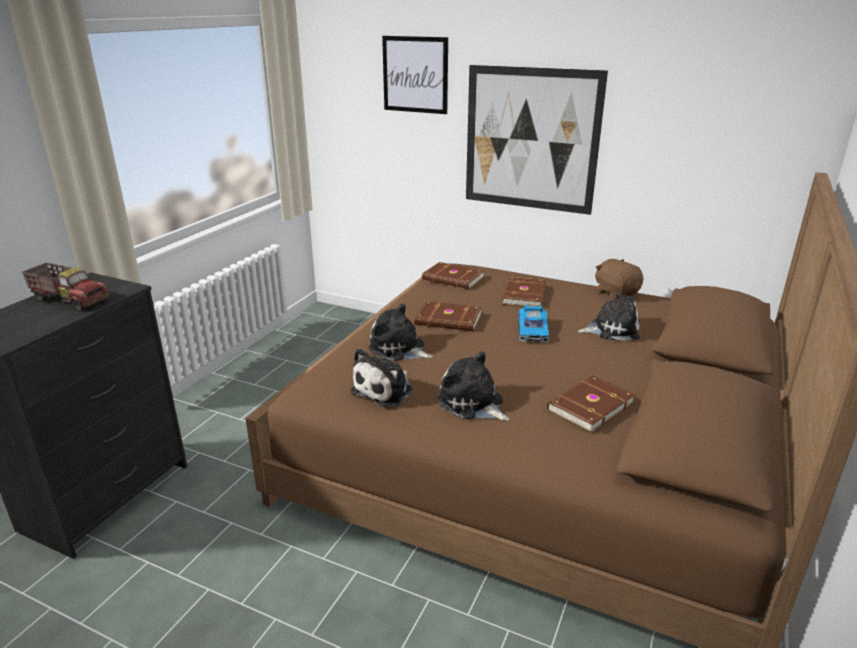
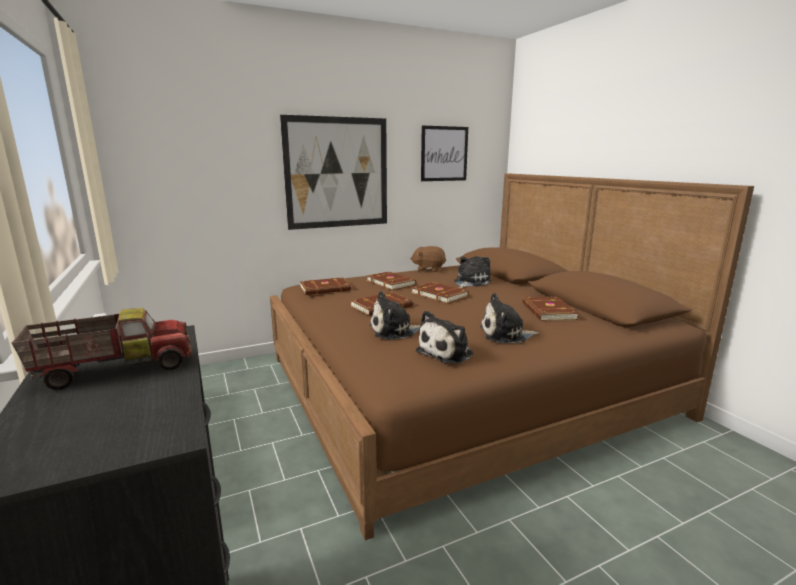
camera: 50 degrees left, 10 degrees down
plush toy [350,348,413,407] -> plush toy turned 60 degrees clockwise [415,311,473,364]
picture [382,36,448,114] -> picture moved to [421,126,468,181]
toy car [518,305,549,343] -> brown book [412,282,469,304]

